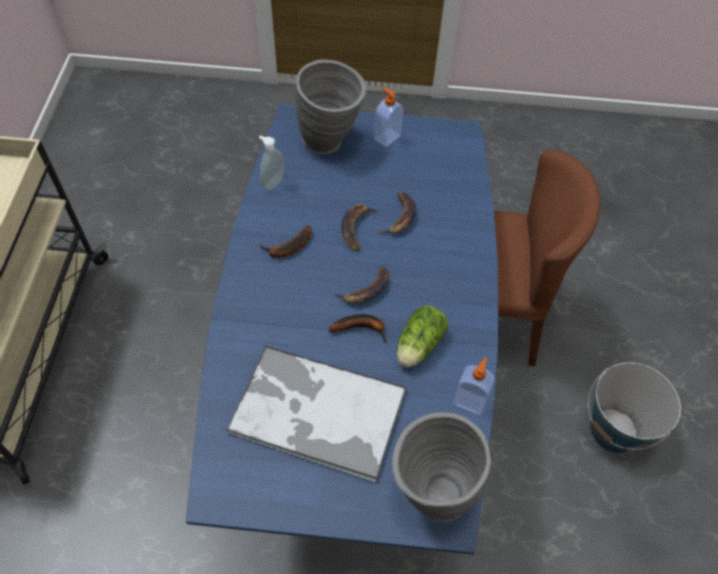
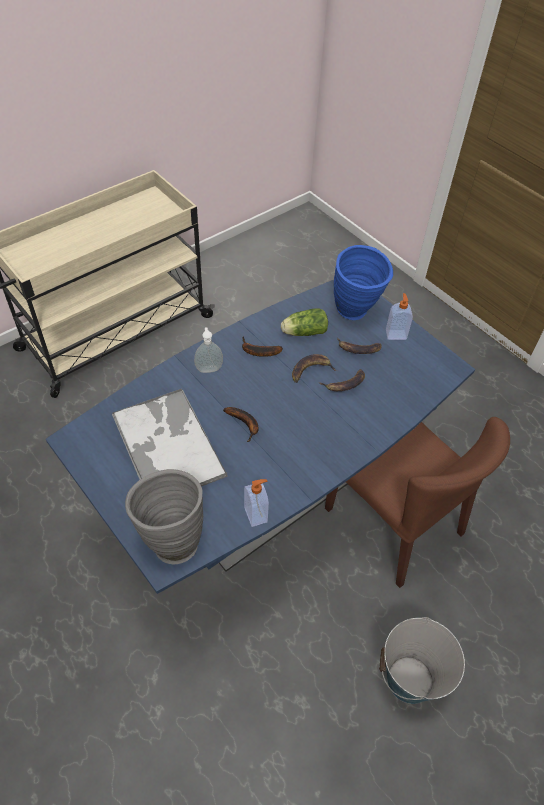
camera: 45 degrees right, 5 degrees down
soap dispenser [259,135,284,190] -> soap dispenser moved to [194,327,223,373]
grey vase [295,59,366,154] -> blue vase [334,245,393,320]
banana [333,266,389,303] -> banana moved to [337,338,381,354]
lettuce [397,306,448,368] -> lettuce moved to [281,308,328,336]

